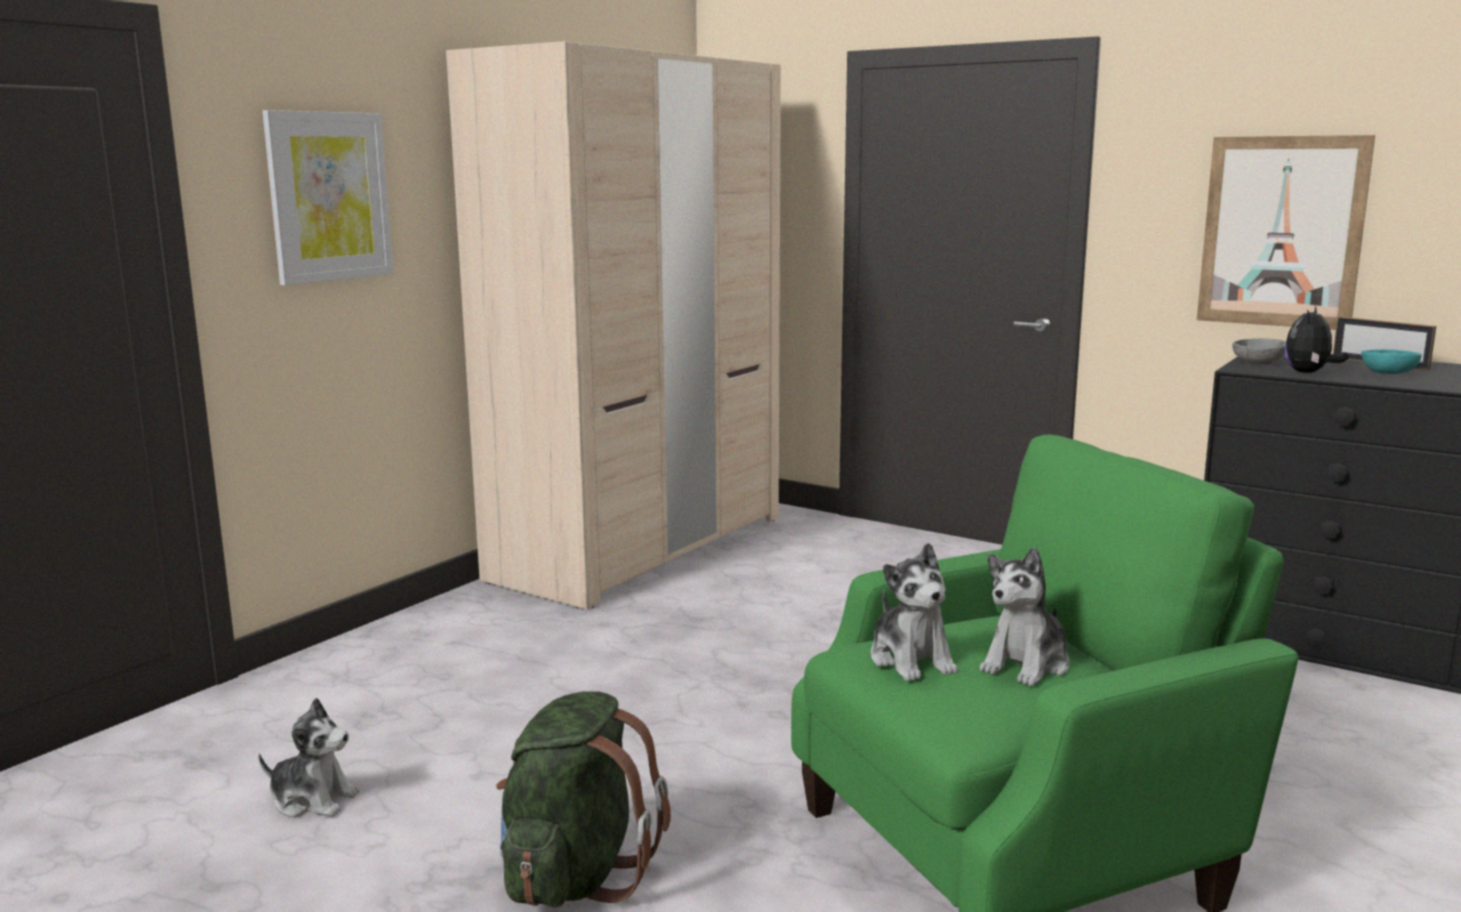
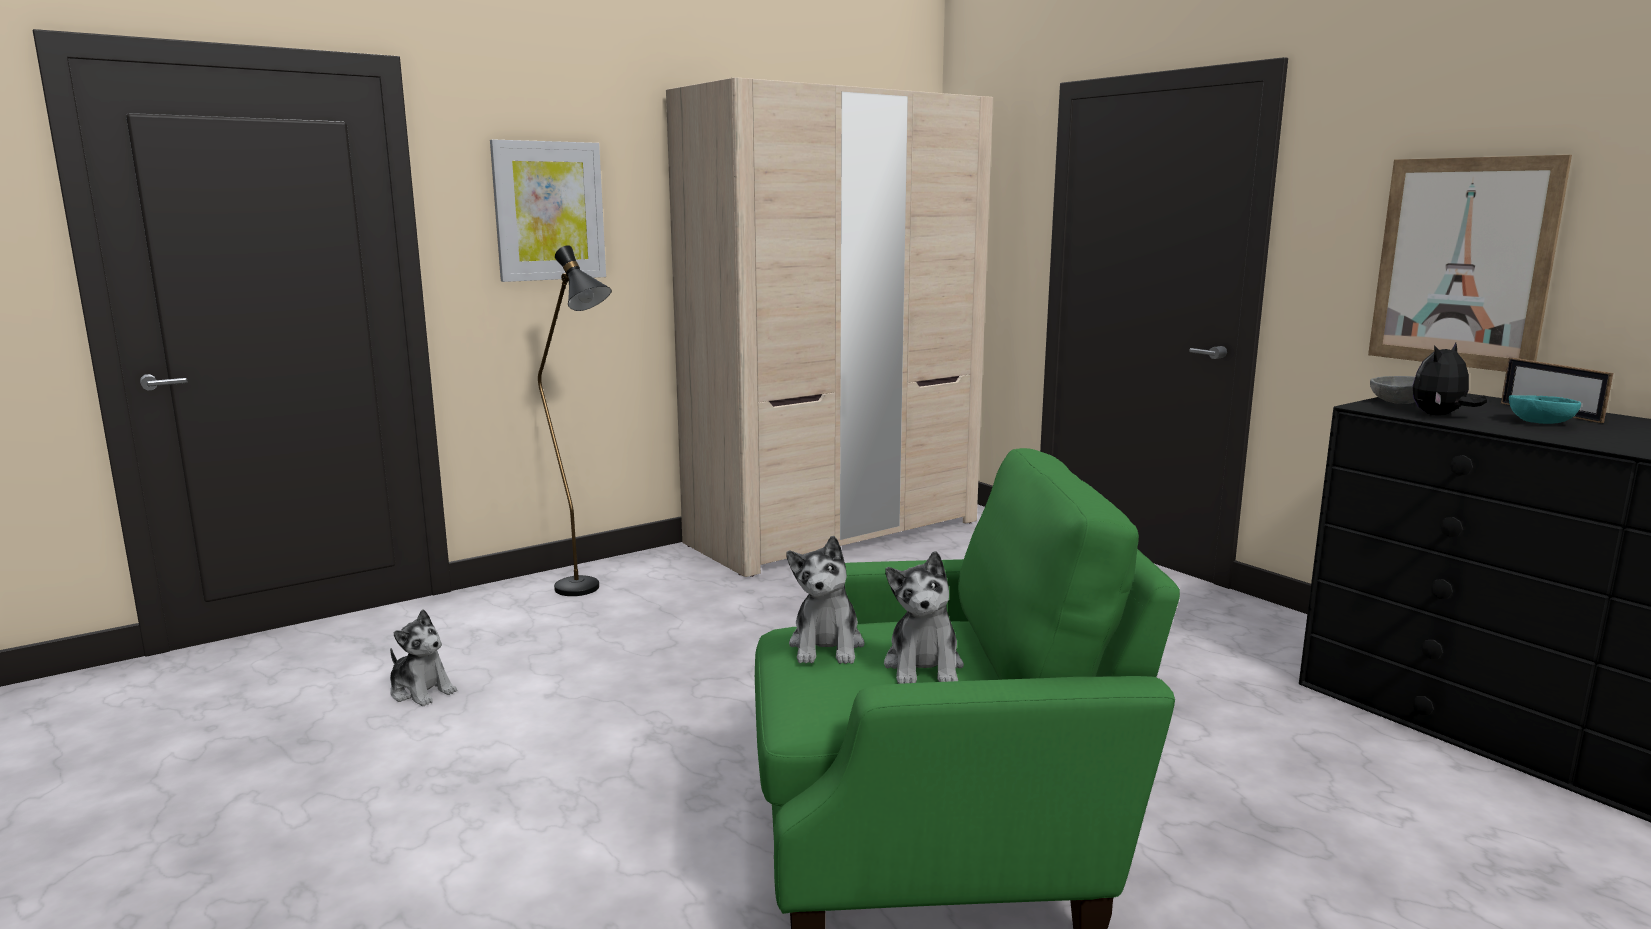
camera: 20 degrees right, 0 degrees up
green backpack [496,691,671,907] -> none
plush toy [979,547,1070,686] -> plush toy turned 60 degrees counterclockwise [884,551,964,684]
none -> black floor lamp [538,245,612,596]

